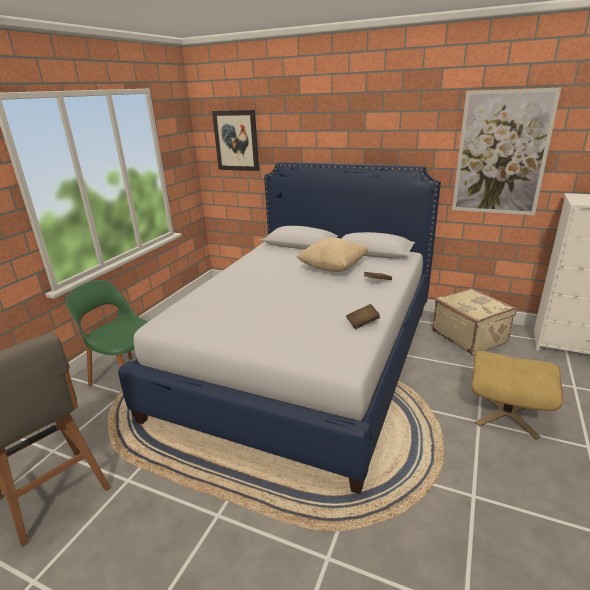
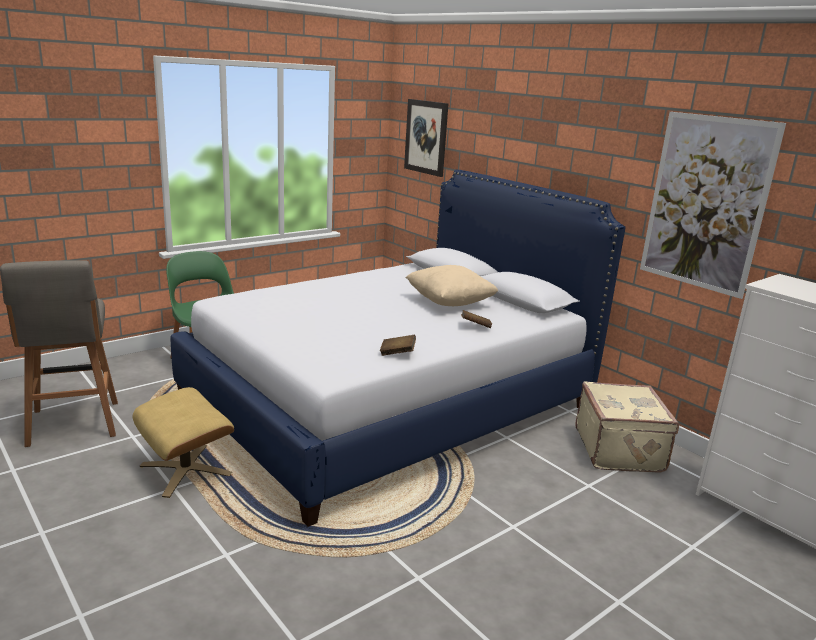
camera: 25 degrees right, 5 degrees down
beige ottoman [471,351,563,440] -> beige ottoman moved to [133,387,234,498]

